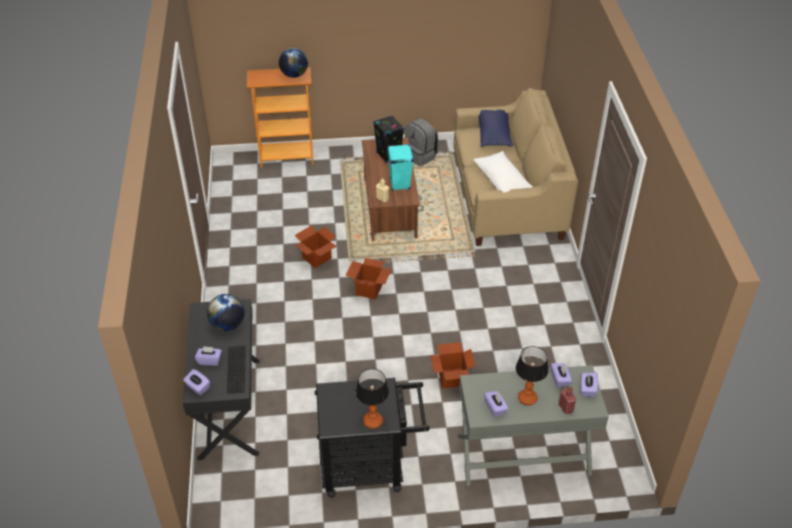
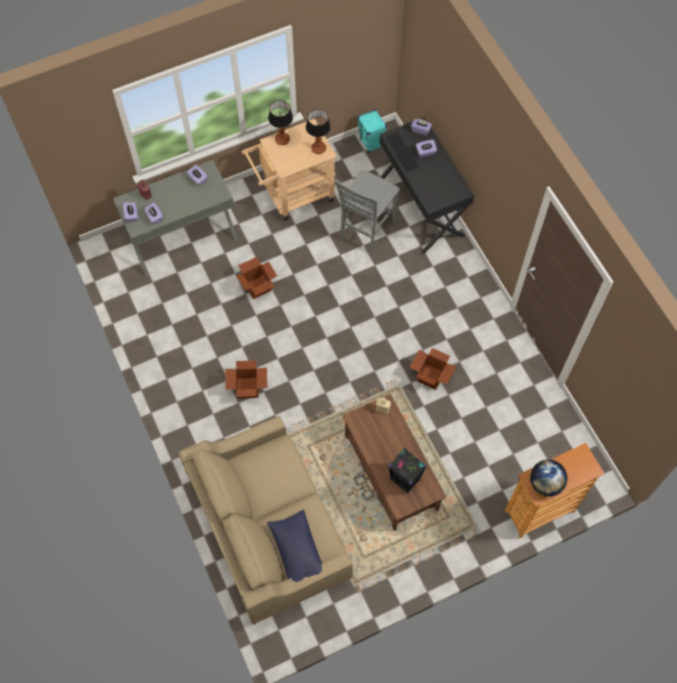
camera: 160 degrees right, 20 degrees up
globe [207,294,244,331] -> none
black cart [315,378,430,498] -> beige cart [242,118,337,221]
cardboard box [345,258,392,300] -> cardboard box moved to [226,360,267,399]
turquoise speaker [388,144,414,191] -> turquoise speaker moved to [357,109,387,152]
grey backpack [405,118,439,166] -> none
white pillow [474,151,533,193] -> none
table lamp [516,346,548,406] -> table lamp moved to [306,109,331,154]
none -> grey chair [335,169,400,255]

